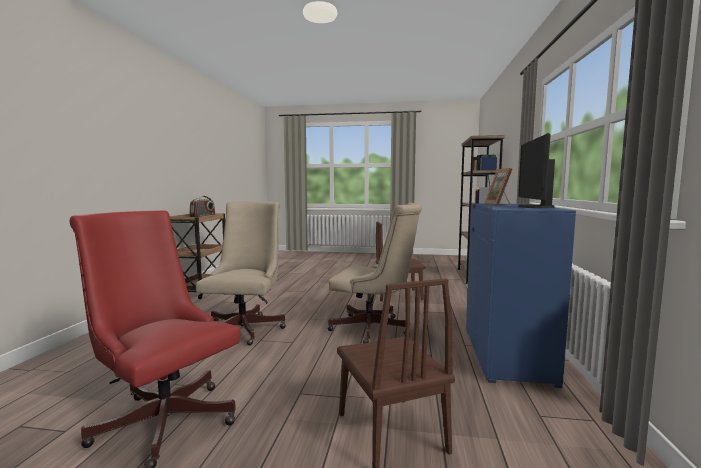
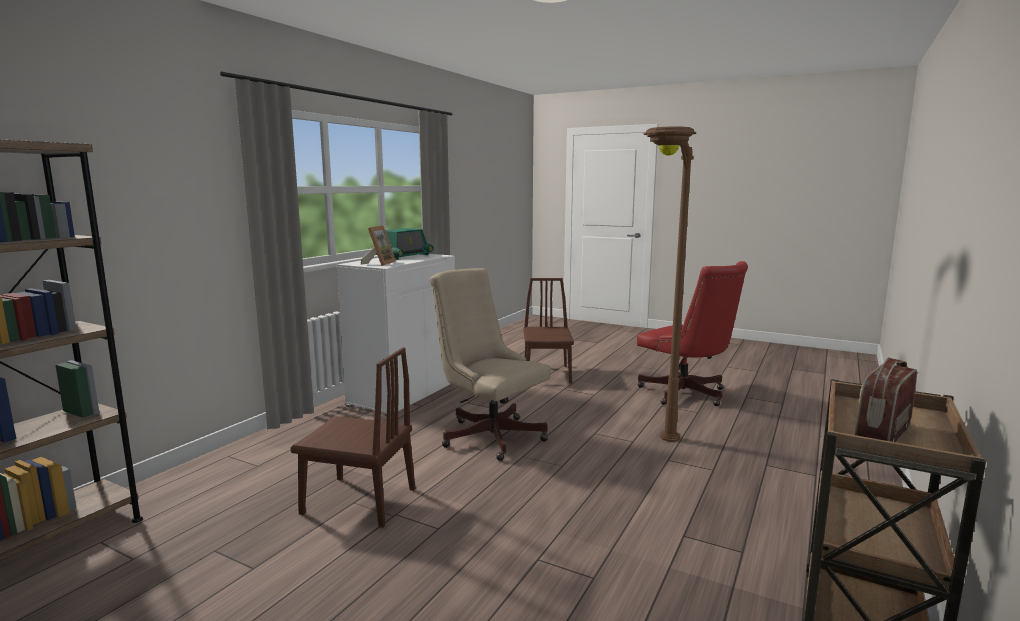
camera: 160 degrees left, 5 degrees up
beige office chair [196,201,286,345] -> brown floor lamp [644,126,696,442]
blue cabinet [466,204,576,388] -> white cabinet [337,254,455,417]
monitor [518,133,555,208] -> radio [376,228,434,260]

